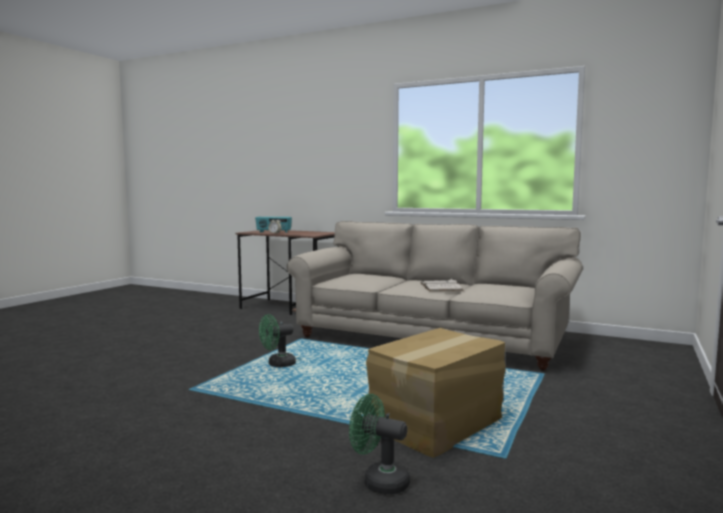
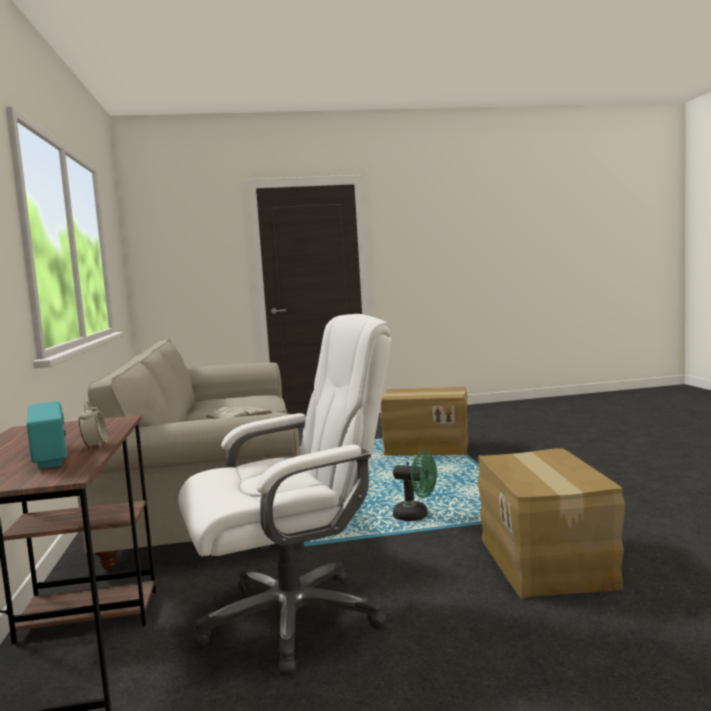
camera: 125 degrees left, 0 degrees up
green fan [349,394,410,495] -> none
none -> white office chair [178,314,392,676]
none -> cardboard box [478,448,625,599]

